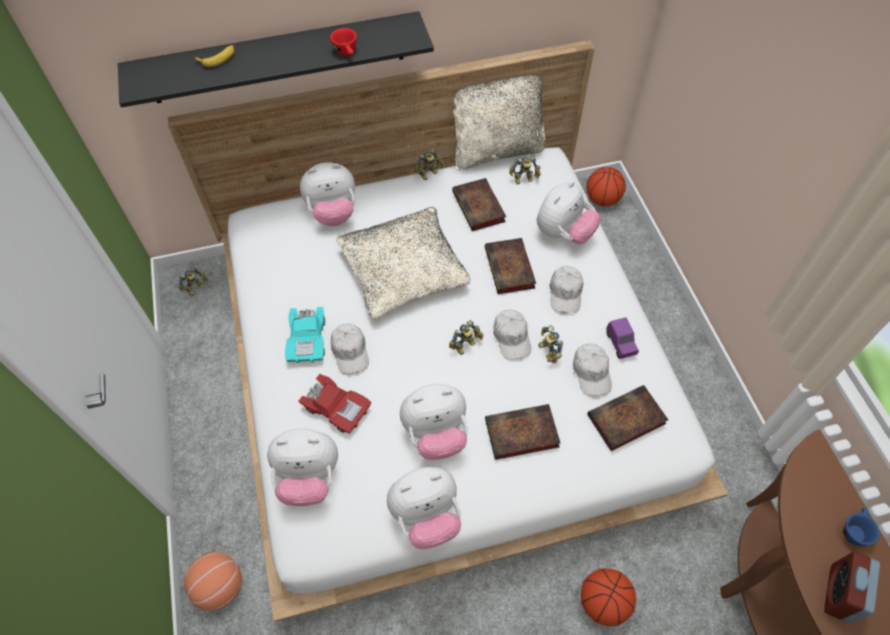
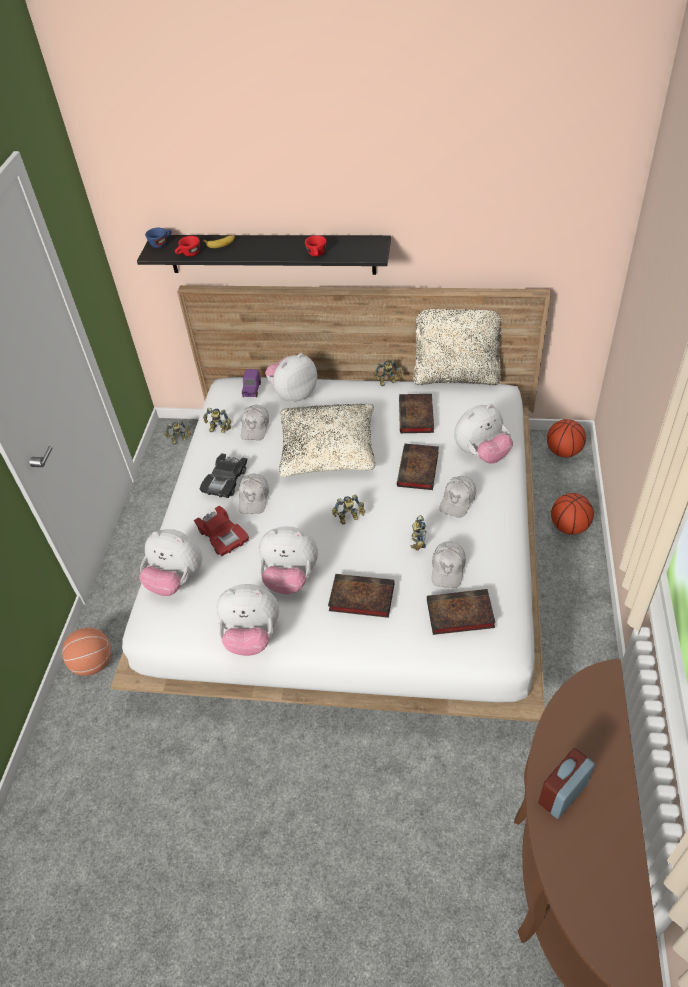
camera: 25 degrees right, 10 degrees down
turquoise toy car [285,307,325,363] -> black toy car [200,453,248,498]
plush toy [300,162,355,226] -> plush toy turned 135 degrees clockwise [265,353,317,403]
white cap [494,310,531,360] -> white cap moved to [241,405,269,440]
toy robot [509,157,541,184] -> toy robot moved to [203,408,231,433]
basketball [581,568,636,626] -> basketball moved to [551,493,594,535]
purple toy car [606,317,639,359] -> purple toy car moved to [242,369,261,397]
blue cup [843,508,880,546] -> blue cup moved to [145,228,172,248]
none -> red cup [175,236,200,256]

